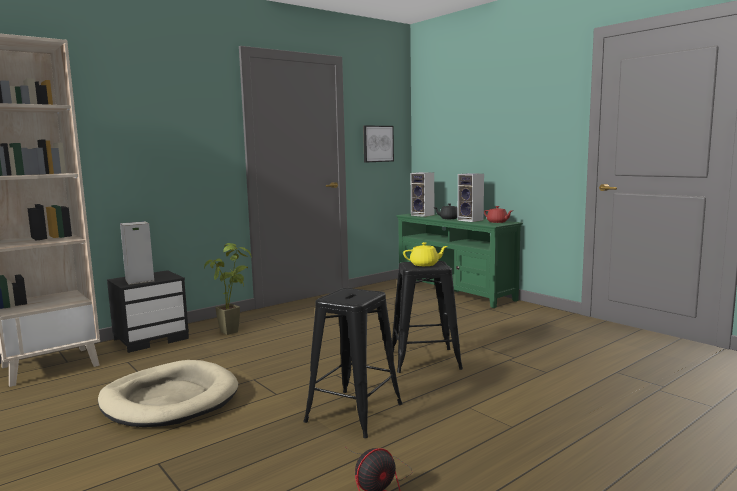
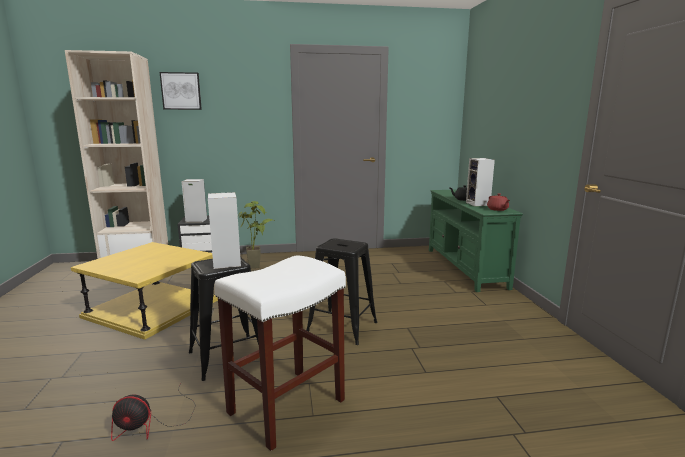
camera: 30 degrees right, 5 degrees up
beige dog bed [98,360,238,427] -> yellow side table [71,242,218,340]
picture [363,126,394,163] -> picture moved to [160,72,202,110]
yellow teapot [403,242,448,266] -> none
speaker [411,172,434,217] -> speaker moved to [208,192,241,269]
none -> white stool [214,255,346,451]

